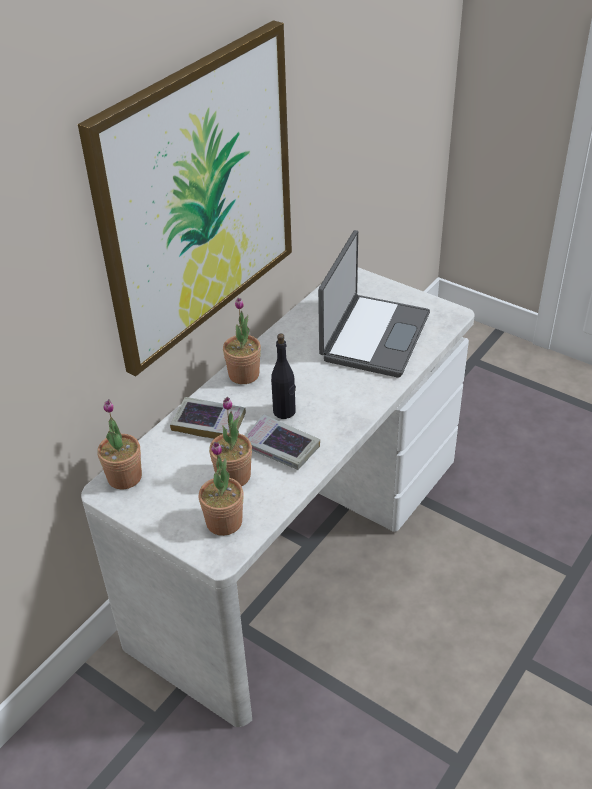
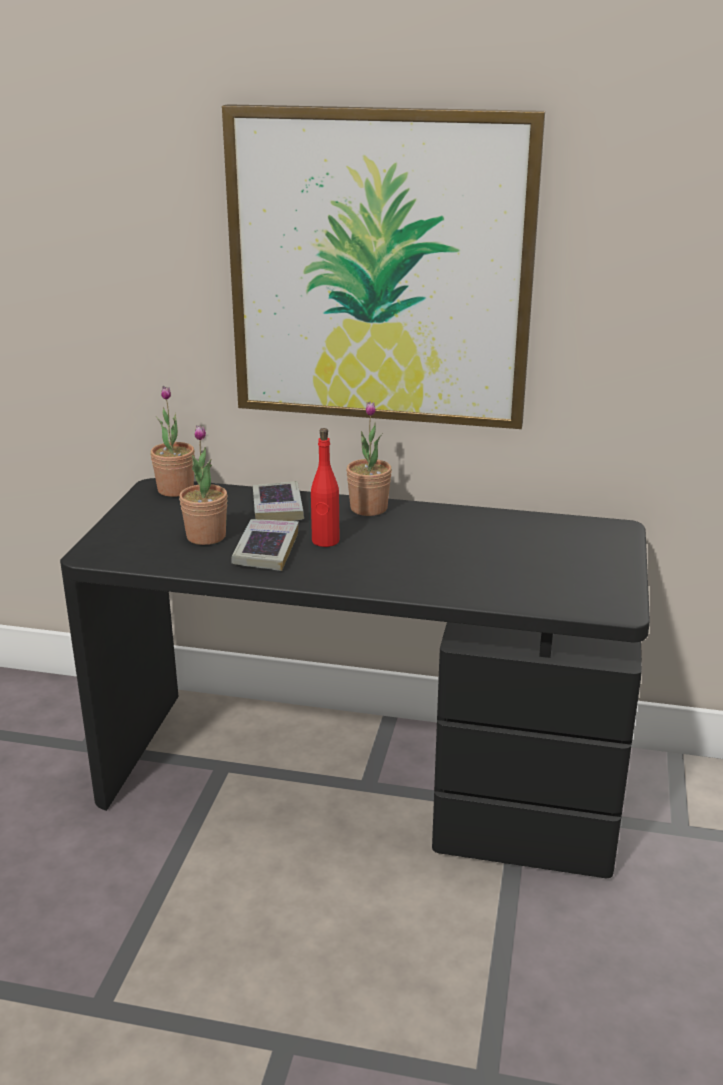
camera: 65 degrees right, 15 degrees down
white desk [81,267,475,727] -> black desk [60,478,650,878]
potted plant [199,442,244,536] -> none
black bottle [271,334,296,419] -> red bottle [311,428,339,547]
laptop [318,230,430,378] -> none

